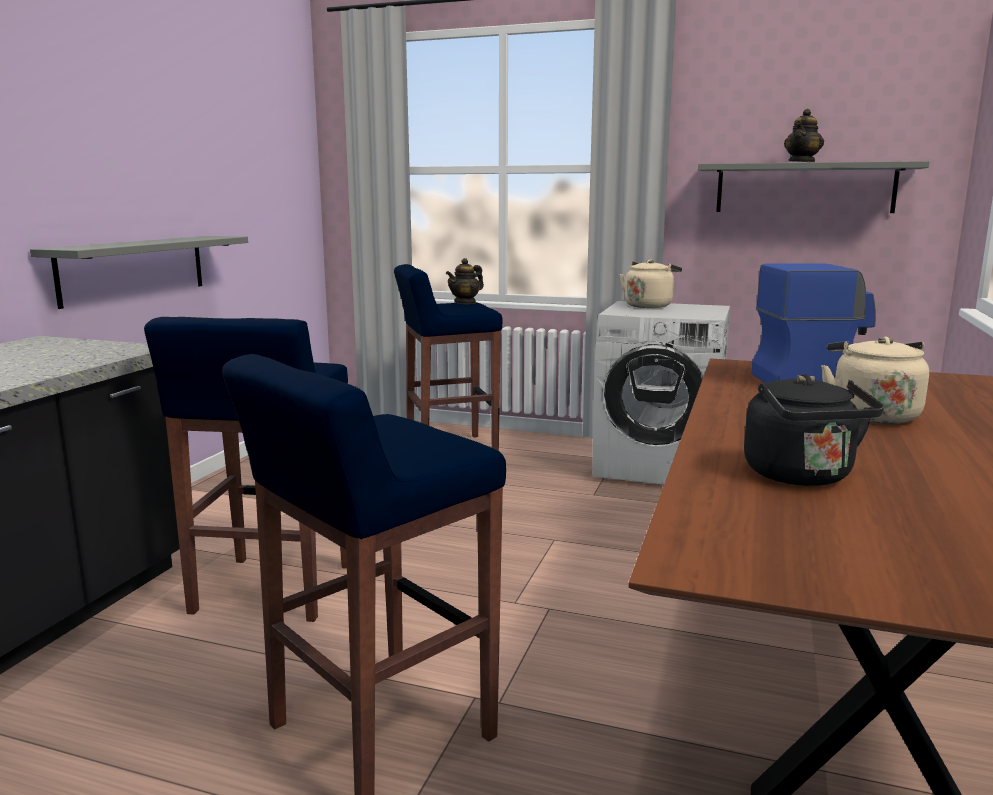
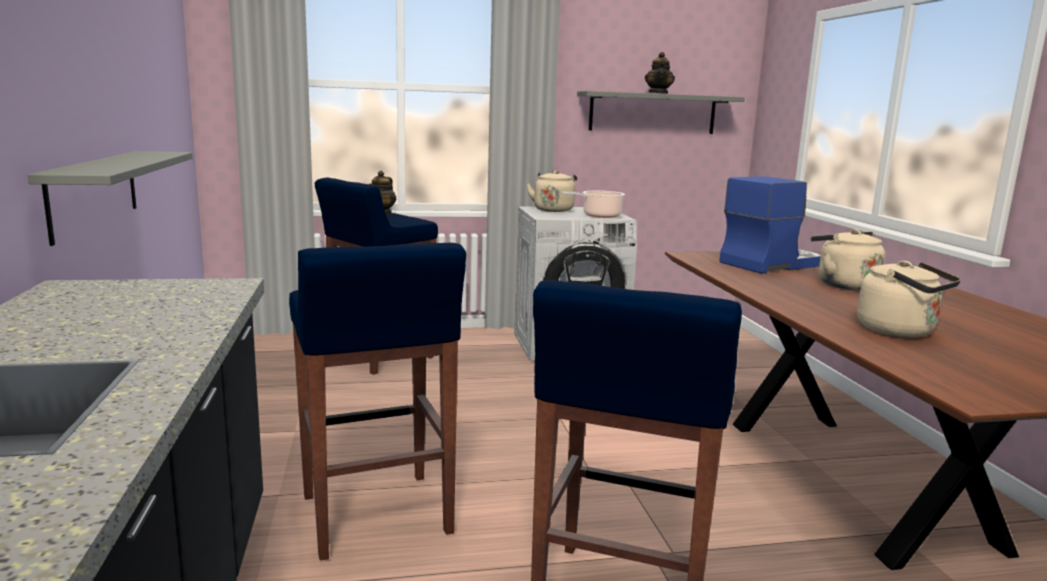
camera: 30 degrees left, 0 degrees up
black kettle [744,374,884,486] -> beige kettle [857,261,961,337]
none -> cooking pot [561,191,625,218]

